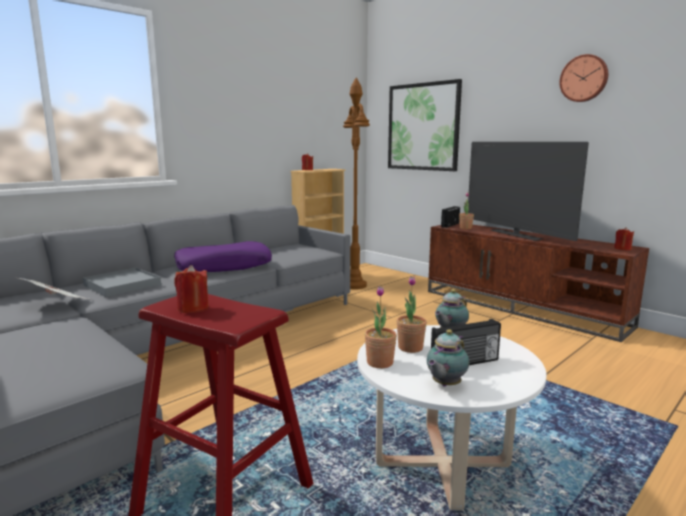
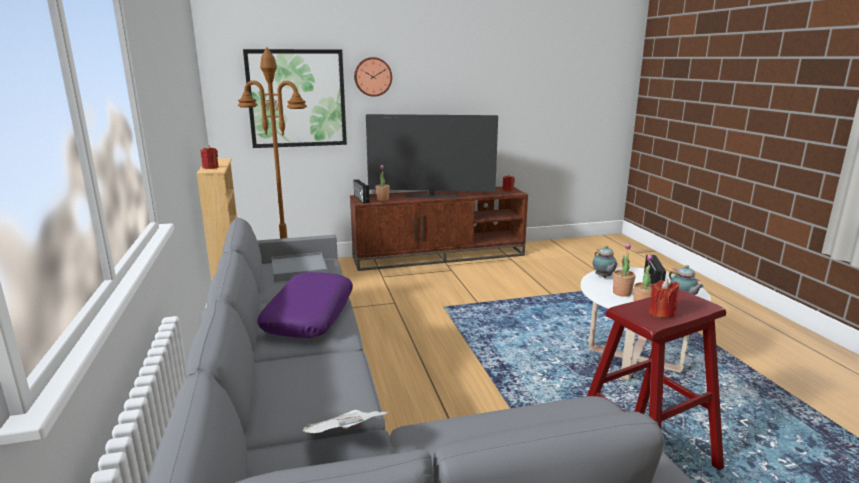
camera: 60 degrees left, 5 degrees up
grey tray [83,268,161,297] -> grey tray moved to [271,252,328,282]
wall clock [560,54,608,102] -> wall clock moved to [354,57,392,97]

